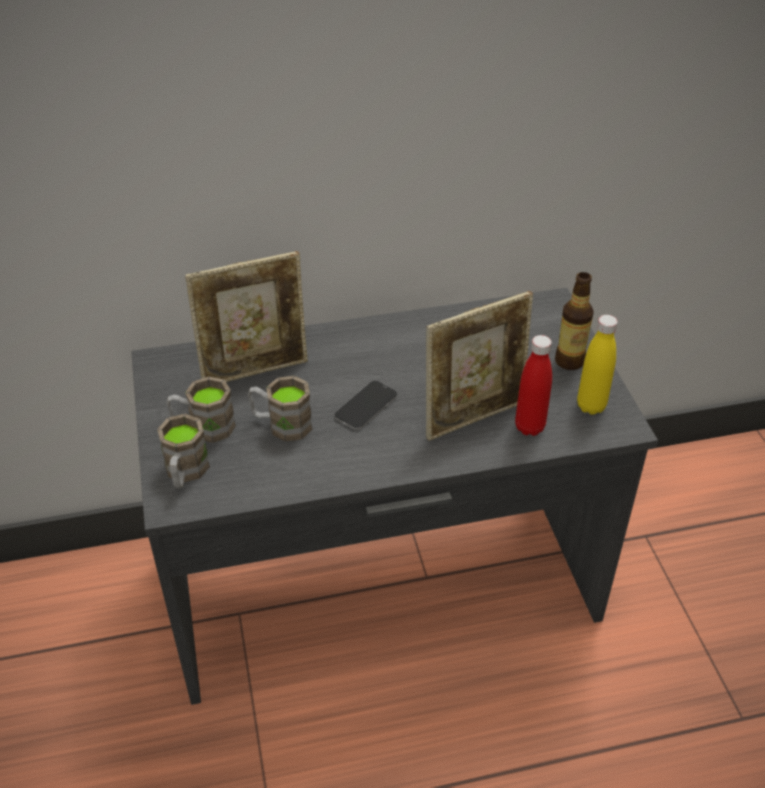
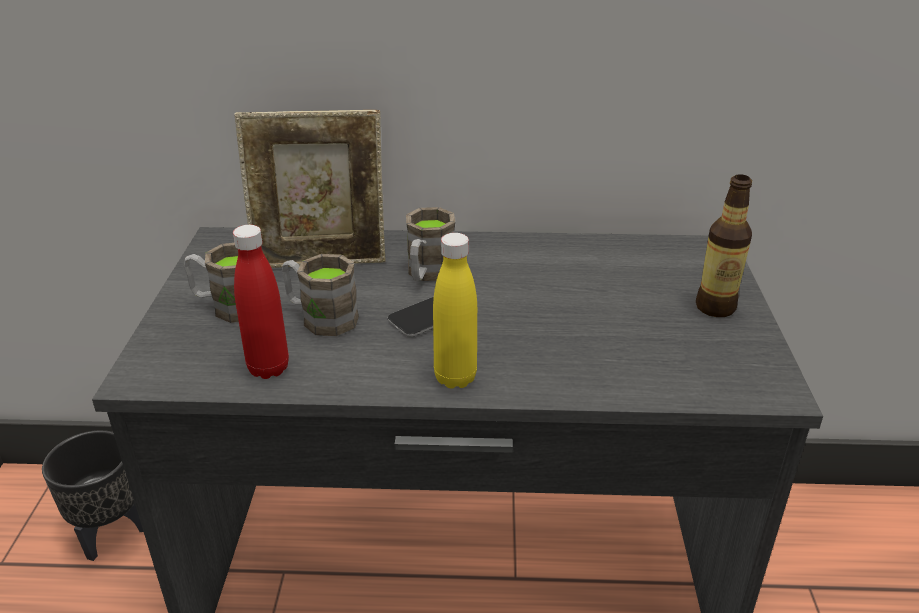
camera: 15 degrees right, 10 degrees down
brown mug [157,414,210,489] -> brown mug moved to [406,207,455,281]
picture frame [426,291,533,441] -> none
red bottle [515,335,552,436] -> red bottle moved to [233,225,289,379]
yellow bottle [577,315,618,415] -> yellow bottle moved to [433,233,477,389]
none -> black planter [42,430,143,561]

